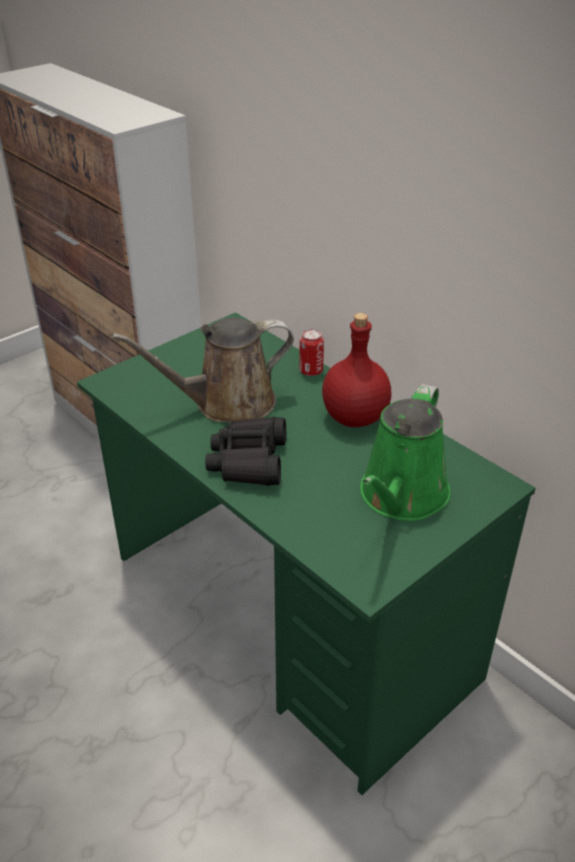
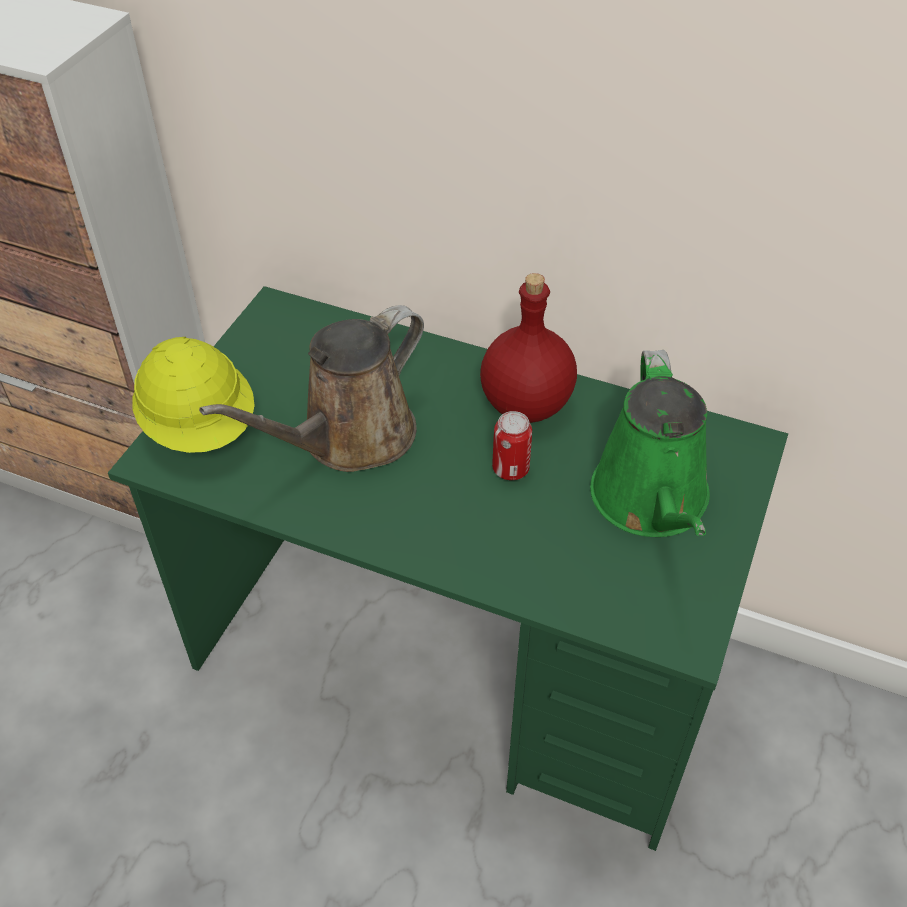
camera: 25 degrees left, 10 degrees up
black binoculars [205,417,286,486] -> none
can [299,329,324,376] -> can moved to [492,411,532,480]
none -> yellow hard hat [132,337,255,453]

